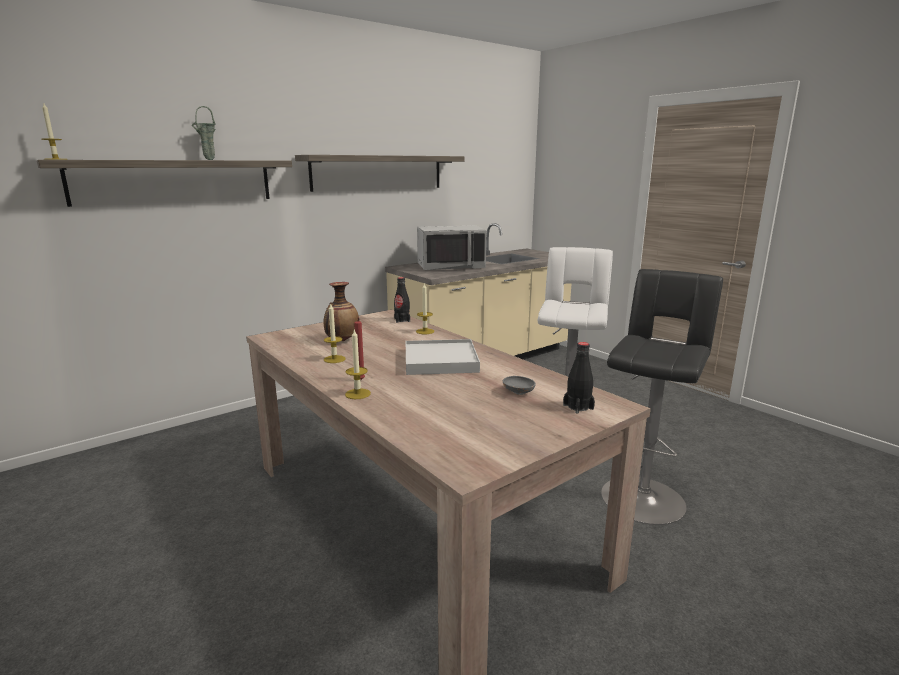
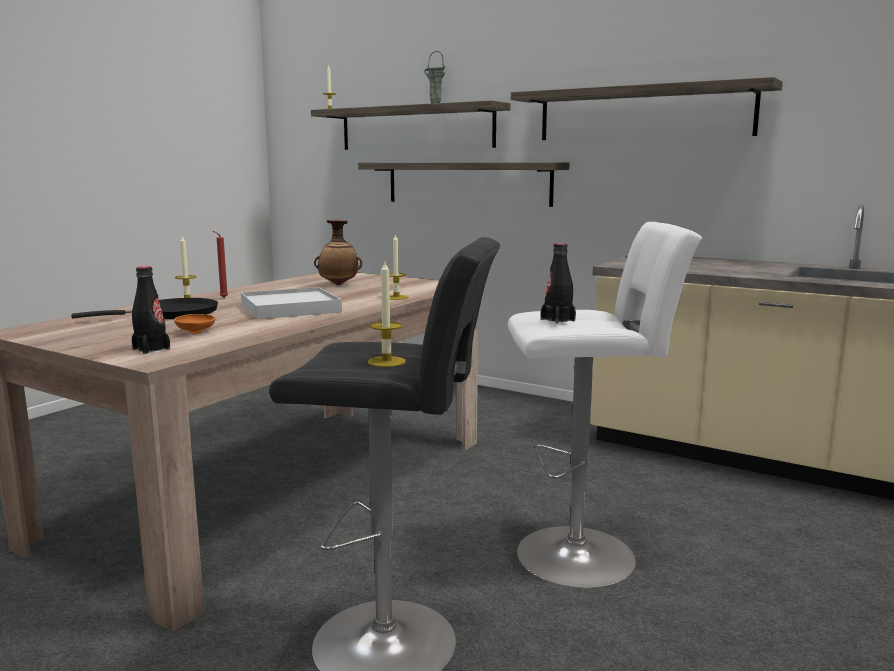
camera: 70 degrees right, 5 degrees down
candle [324,304,345,363] -> candle moved to [368,261,406,367]
black bottle [394,277,410,323] -> black bottle moved to [541,243,576,324]
grey microwave [417,225,486,270] -> none
grey bowl [503,376,536,395] -> orange bowl [174,314,215,334]
none -> black frying pan [71,298,218,319]
none -> shelf [358,162,569,207]

